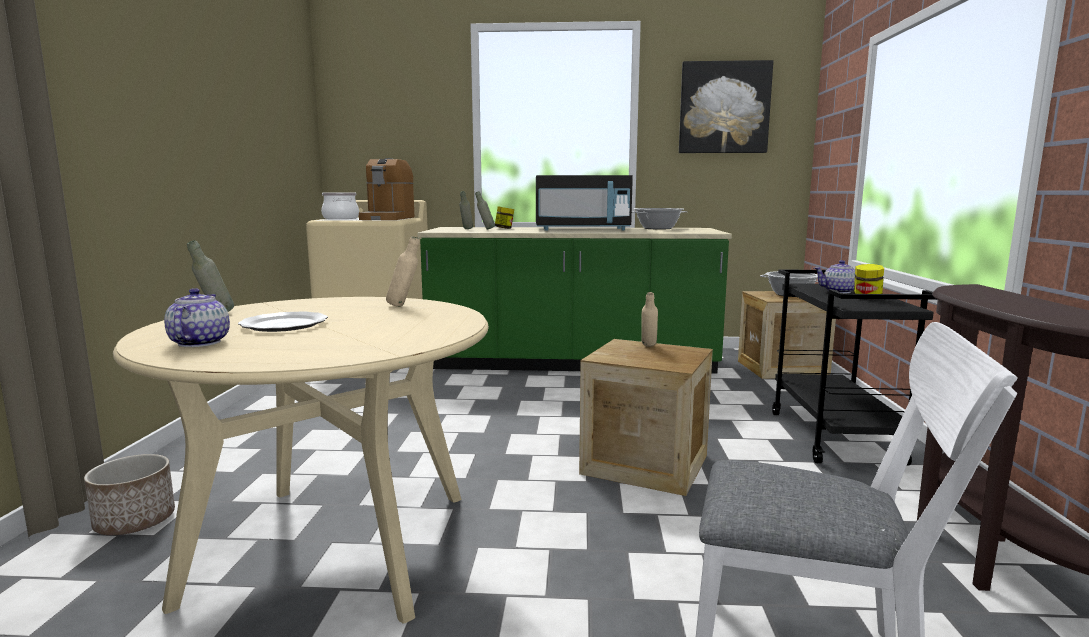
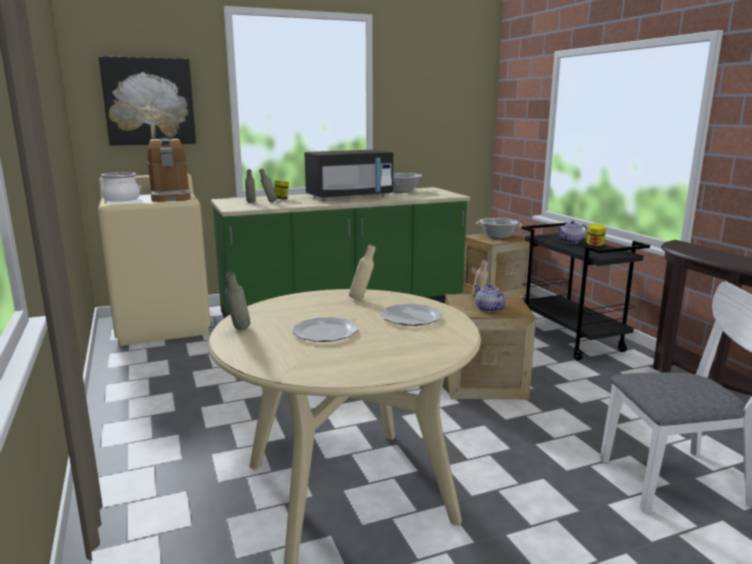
camera: 25 degrees left, 5 degrees up
planter [84,454,175,535] -> none
teapot [164,288,230,347] -> teapot moved to [474,284,507,312]
picture [679,60,773,153] -> picture moved to [99,56,196,145]
none -> plate [381,304,442,326]

